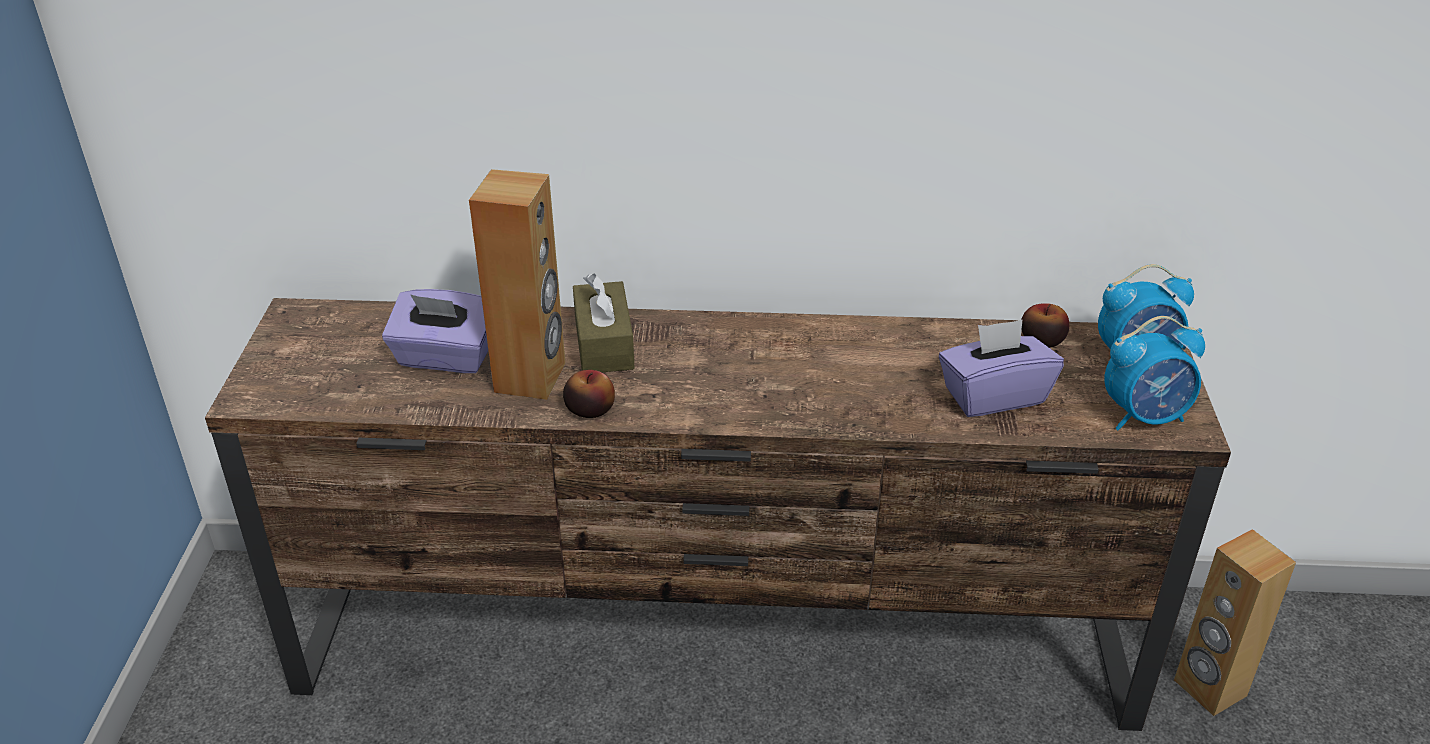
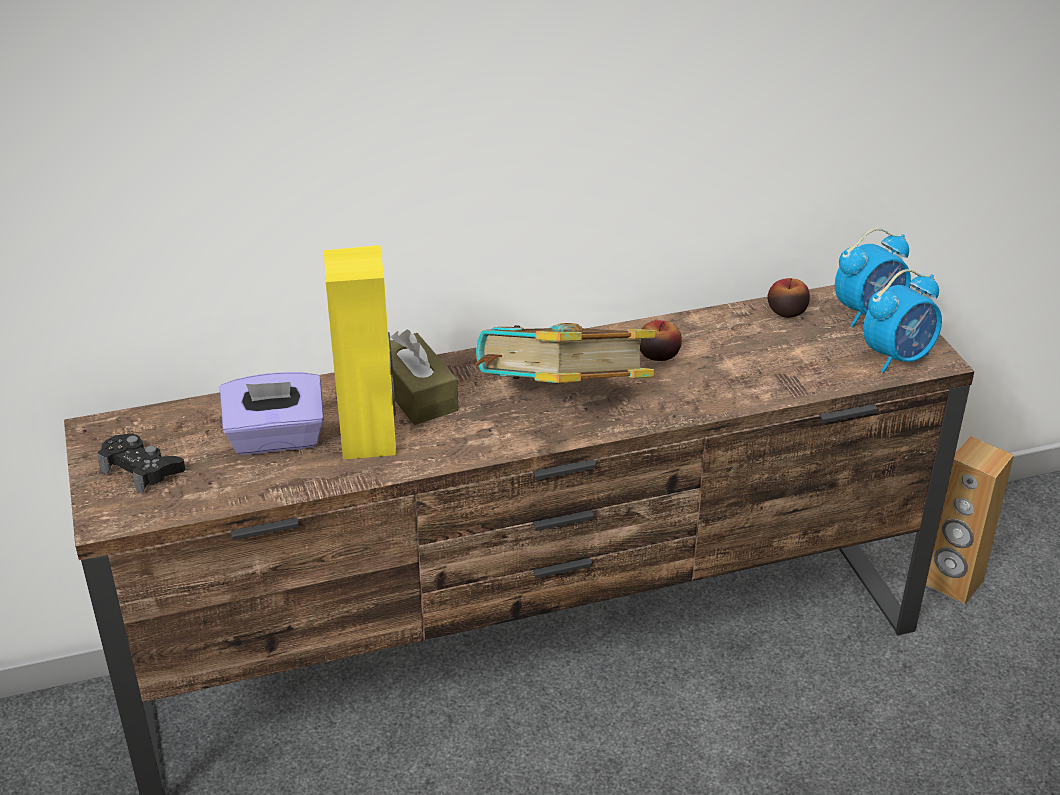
camera: 20 degrees left, 0 degrees up
brown speaker [469,169,565,400] -> yellow speaker [324,245,396,460]
apple [563,370,615,418] -> apple moved to [640,320,682,361]
purple tissue box [939,320,1064,417] -> none
none -> black game controller [98,434,185,494]
none -> book [476,323,655,383]

